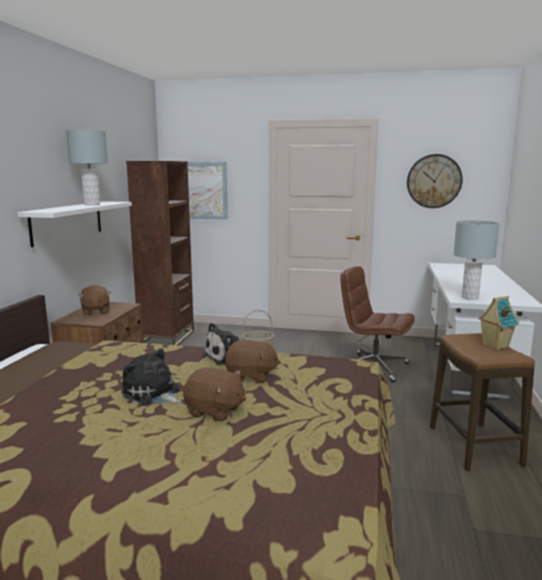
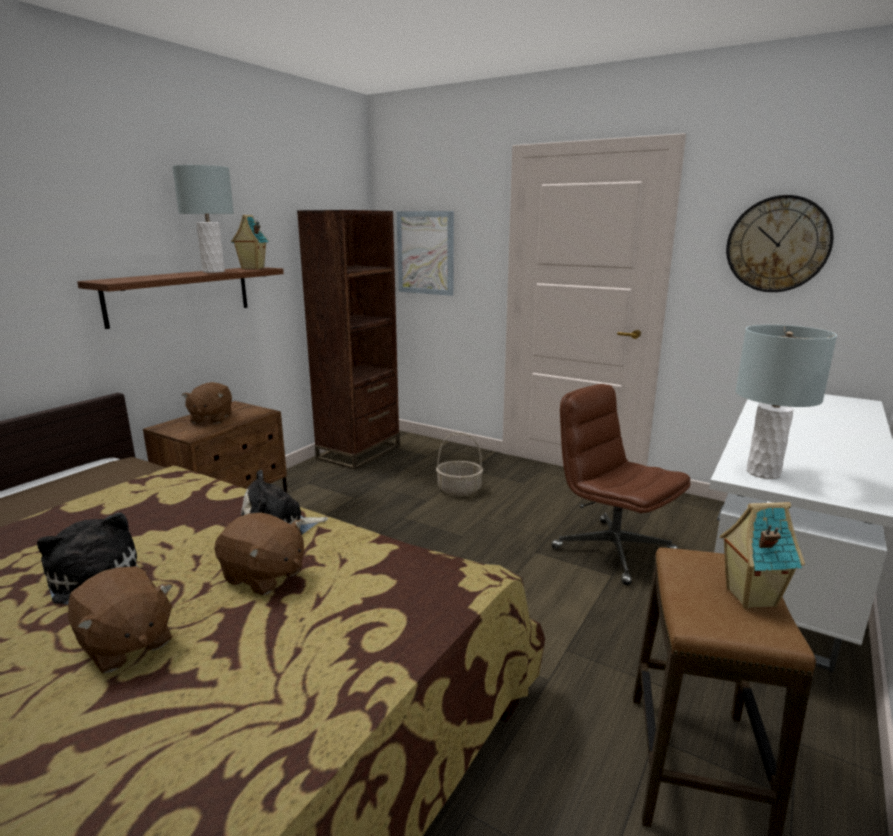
camera: 20 degrees right, 5 degrees up
white shelf [18,201,132,247] -> brown shelf [77,267,284,329]
none -> toy house [231,215,269,269]

